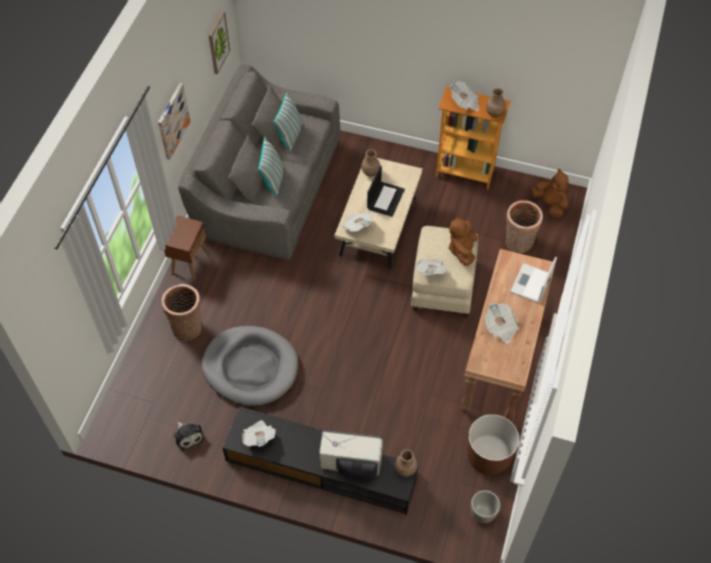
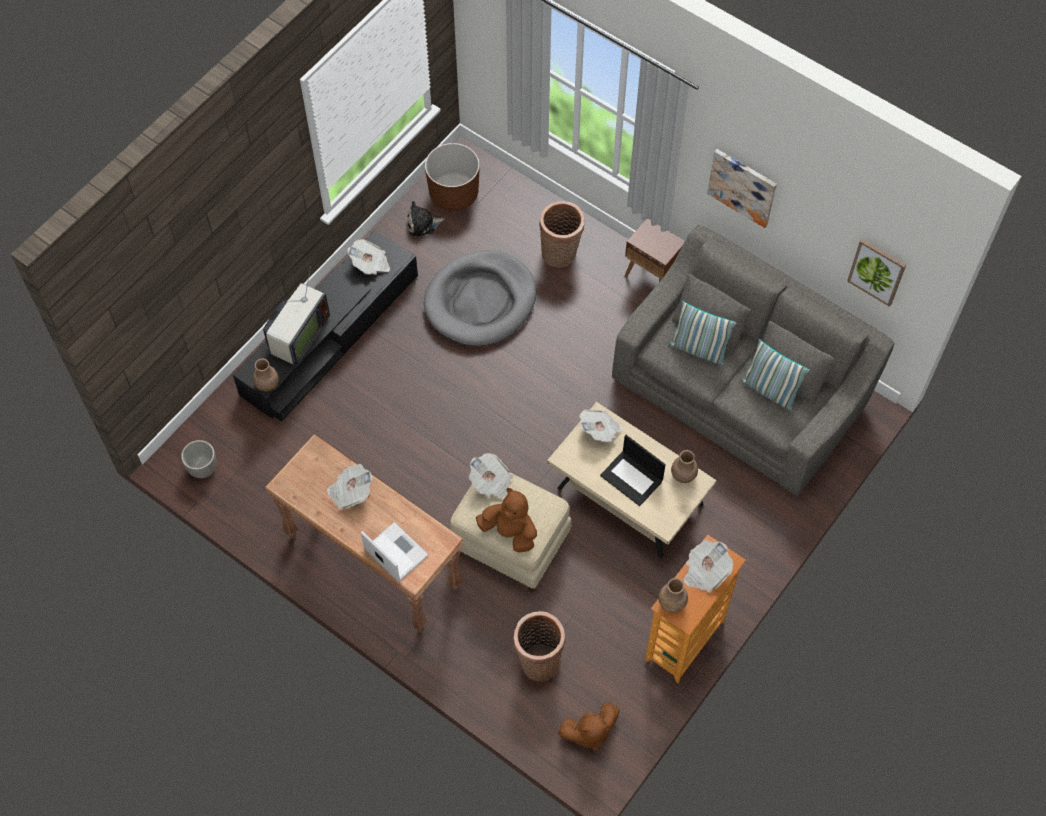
camera: 110 degrees right, 5 degrees up
brown planter [467,414,519,475] -> brown planter moved to [425,143,480,211]

